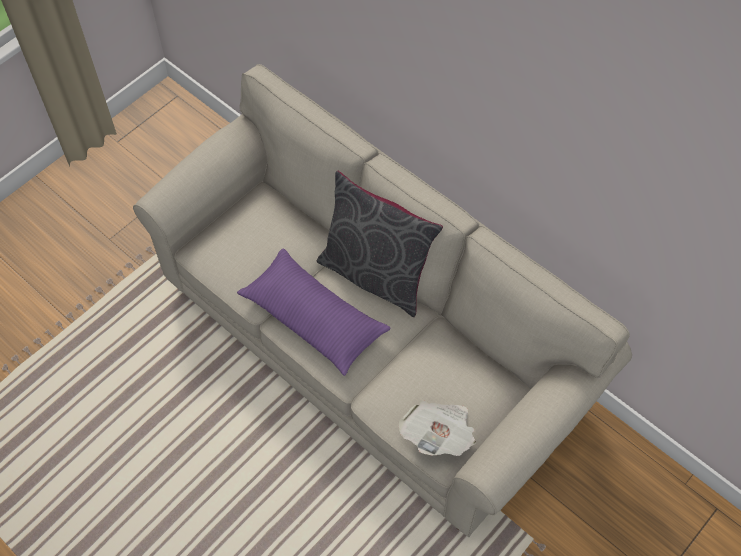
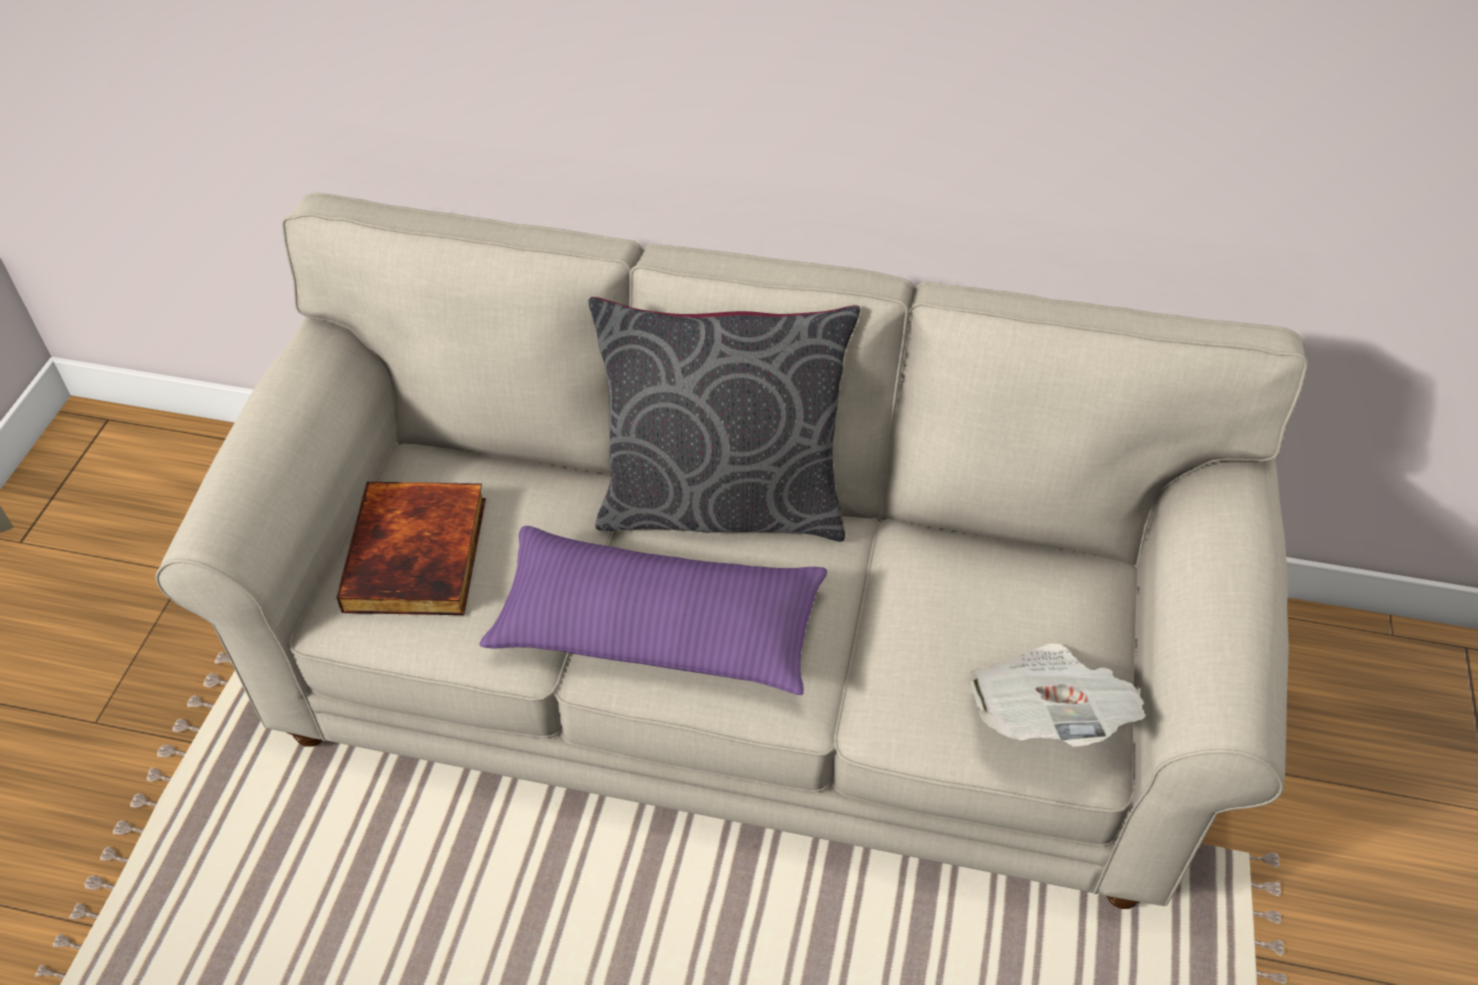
camera: 30 degrees left, 10 degrees down
none -> book [336,482,486,615]

